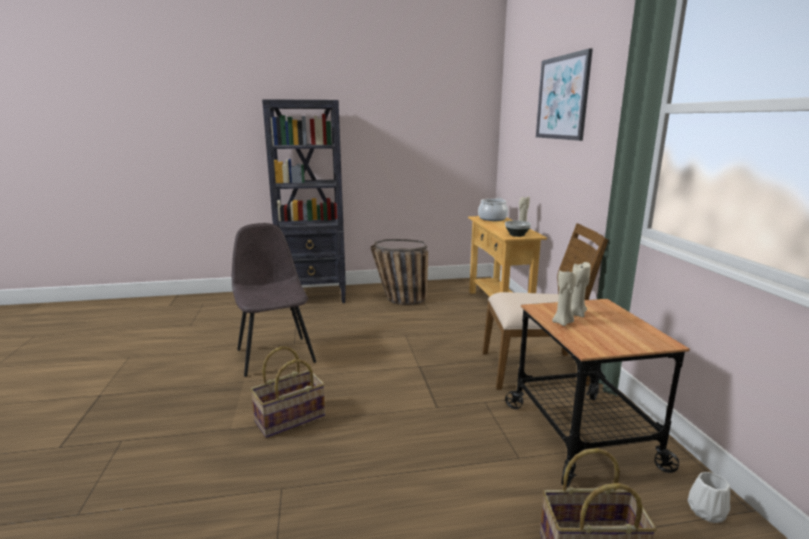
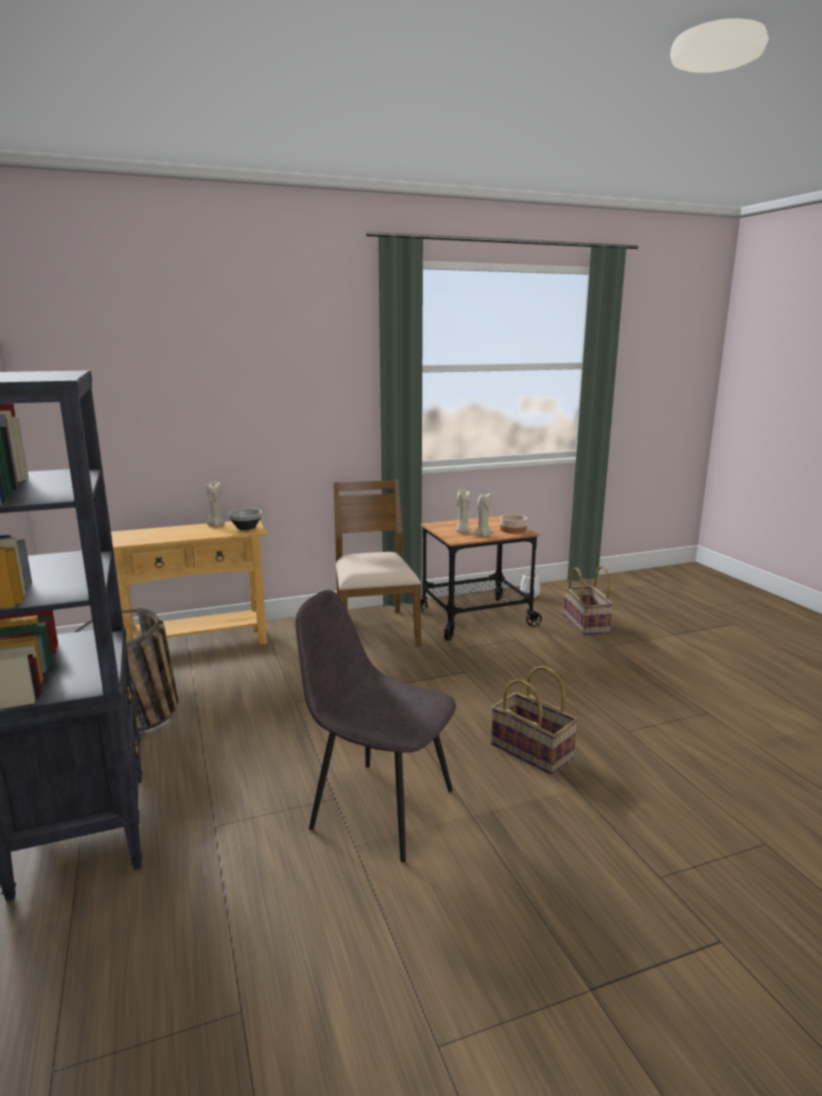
camera: 100 degrees left, 0 degrees up
grey chair [232,223,316,377] -> grey chair turned 60 degrees clockwise [295,590,456,862]
cooking pot [478,198,508,221] -> none
picture [536,48,593,141] -> none
none -> bowl [500,514,527,534]

